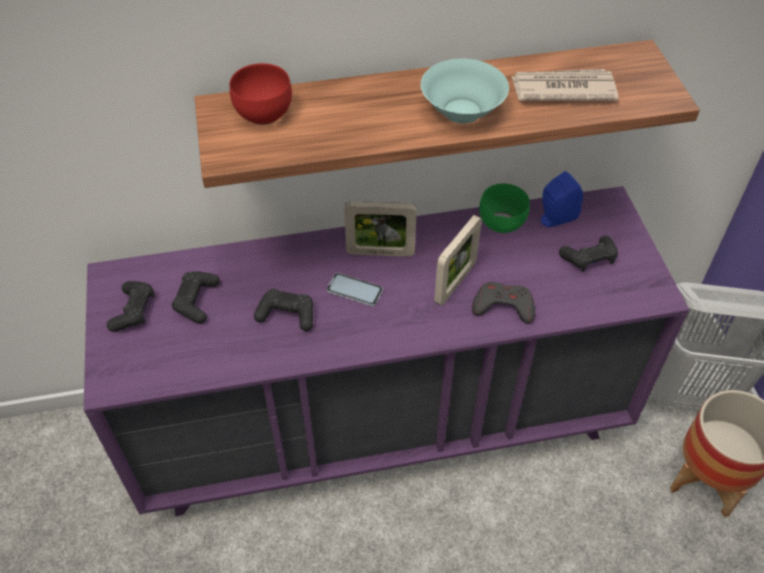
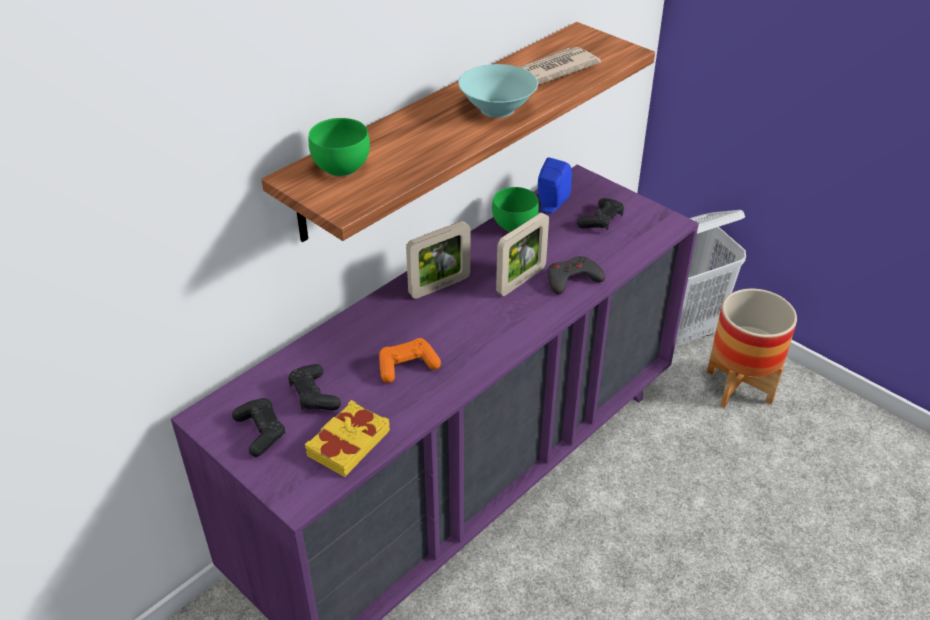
camera: 35 degrees left, 10 degrees down
red bowl [230,63,292,125] -> green bowl [309,118,370,177]
black game controller [254,289,313,331] -> orange game controller [379,338,441,383]
phone [327,273,383,306] -> none
picture frame [434,215,482,306] -> picture frame turned 45 degrees clockwise [496,213,549,296]
none -> yellow book [305,400,390,477]

